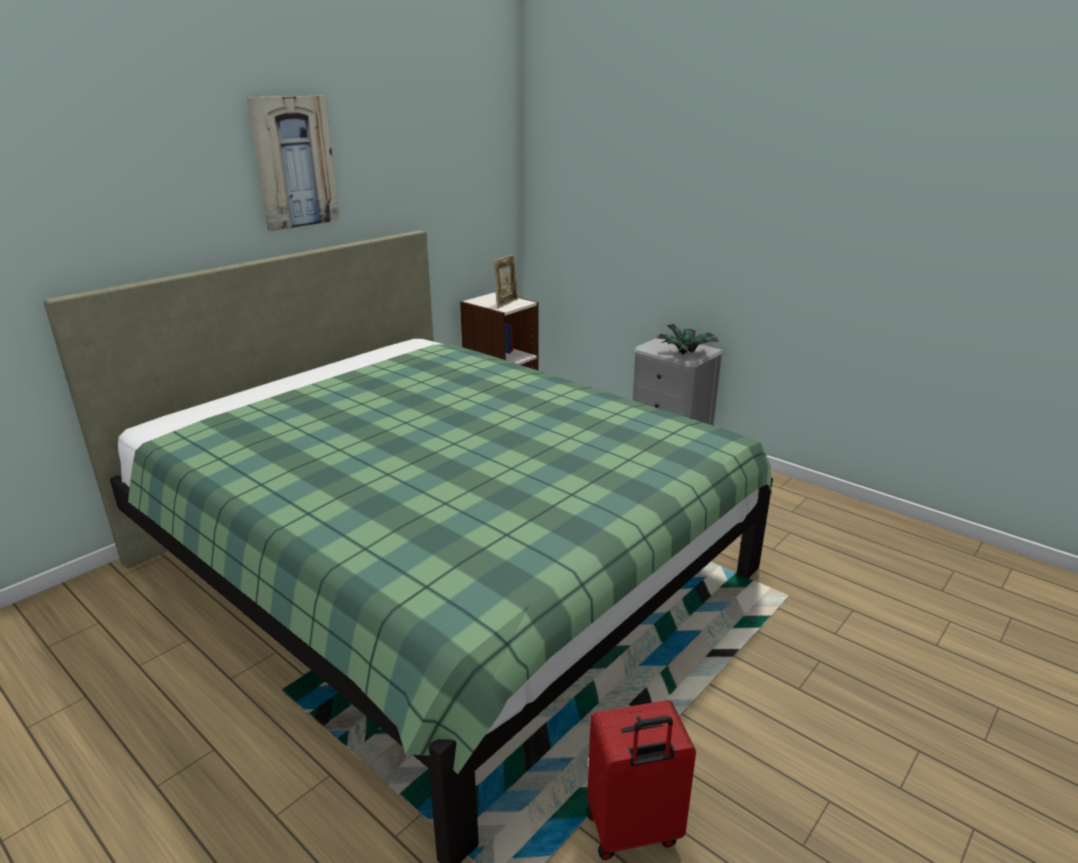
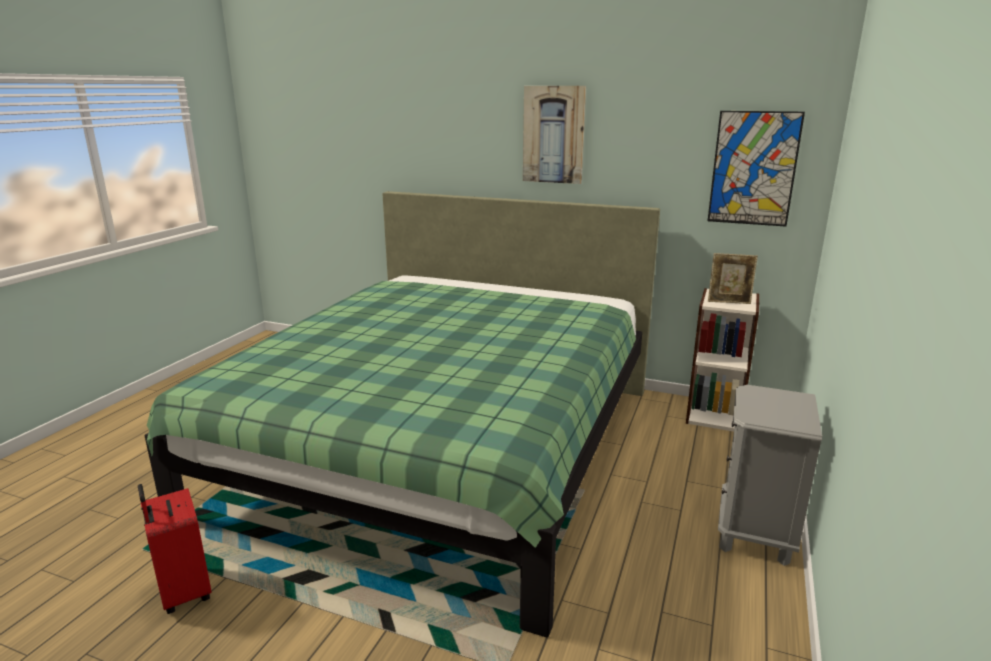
camera: 70 degrees right, 5 degrees down
potted plant [657,324,719,355] -> none
none -> picture [708,111,805,227]

